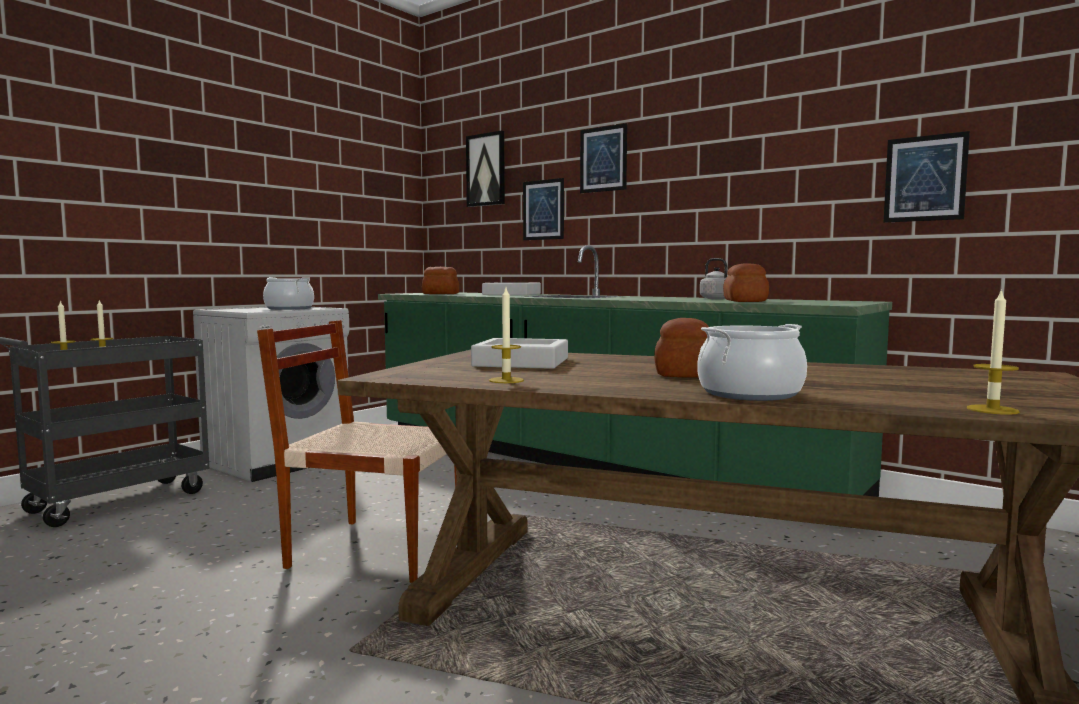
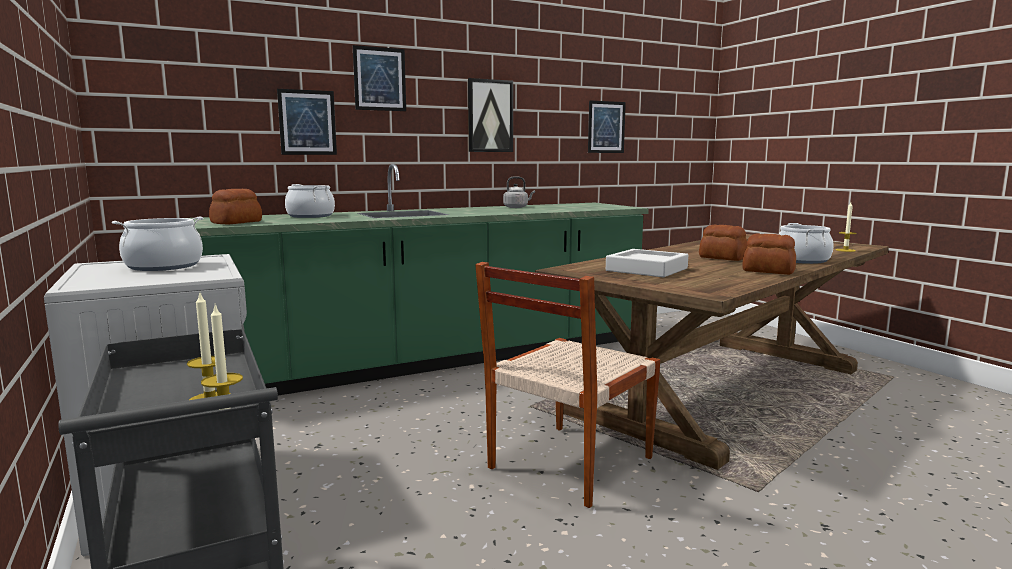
camera: 65 degrees left, 5 degrees up
picture [466,130,505,207] -> picture moved to [468,78,513,152]
grey tray [482,282,541,295] -> cooking pot [285,184,335,218]
candle [489,288,524,383] -> none
bread [723,263,769,302] -> bread moved to [743,233,796,275]

